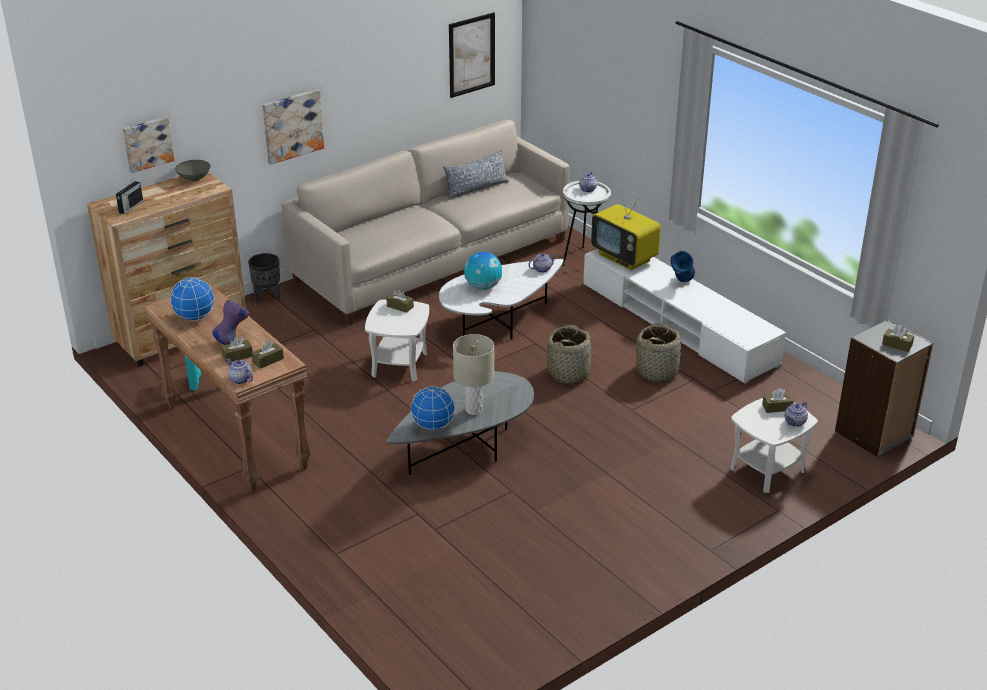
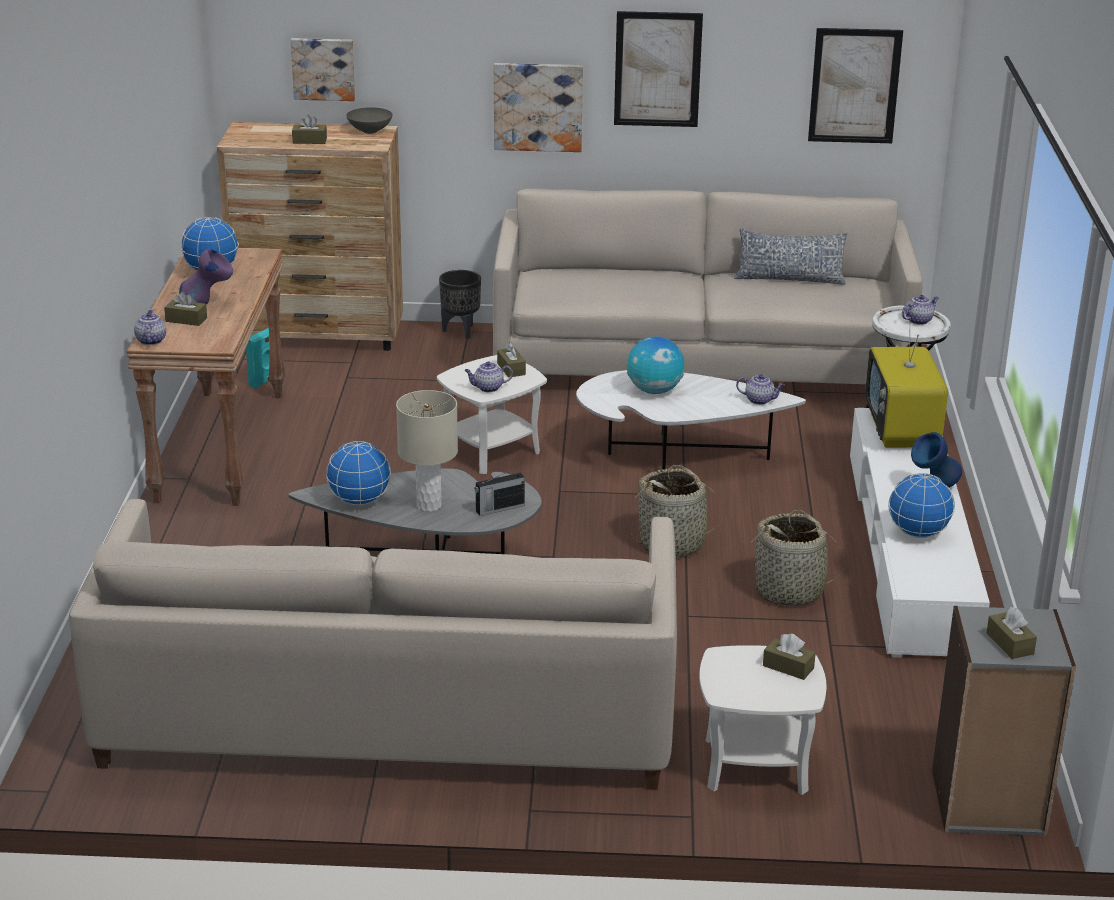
camera: 40 degrees right, 5 degrees down
radio [116,180,143,214] -> radio moved to [475,468,525,516]
brown tissue box [251,341,284,369] -> brown tissue box moved to [292,115,327,144]
teapot [785,401,808,427] -> teapot moved to [464,362,513,392]
none -> beige sofa [69,499,677,790]
none -> picture [614,11,703,127]
none -> globe [888,473,955,538]

